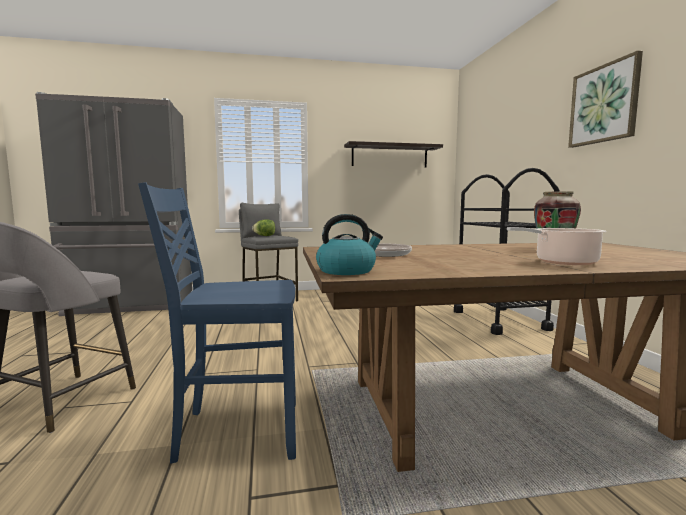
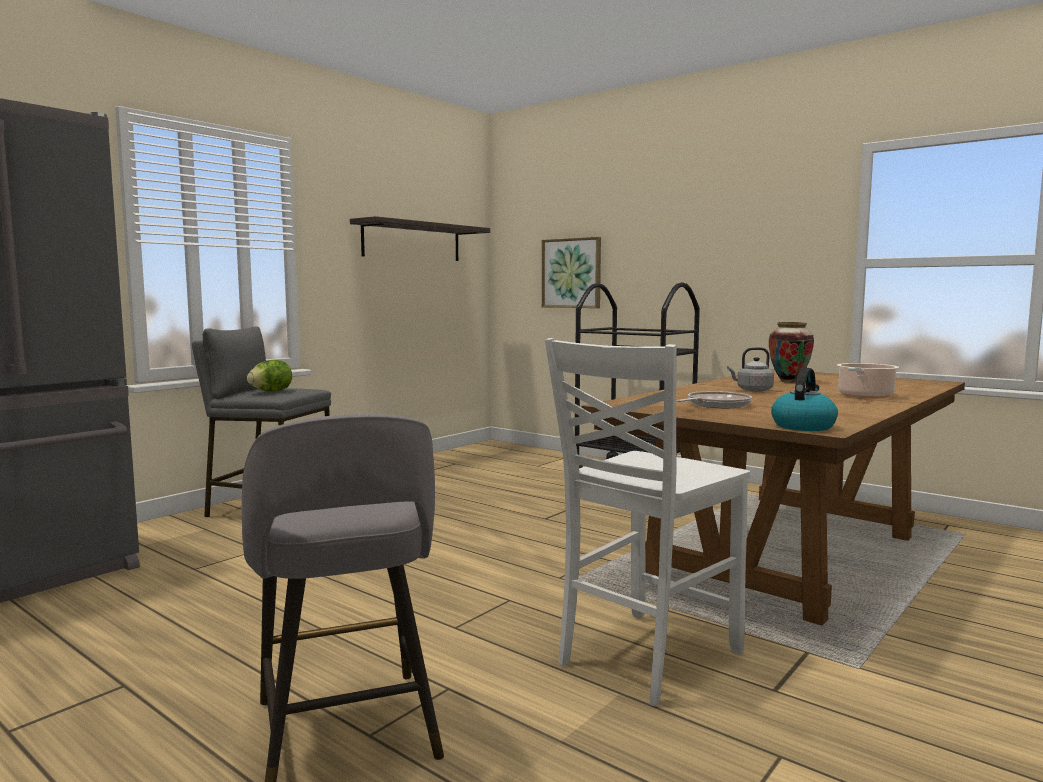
camera: 40 degrees left, 0 degrees up
blue chair [138,182,296,464] -> white chair [545,338,750,707]
picture [568,50,643,148] -> picture moved to [542,237,601,308]
none -> grey kettle [727,347,774,392]

